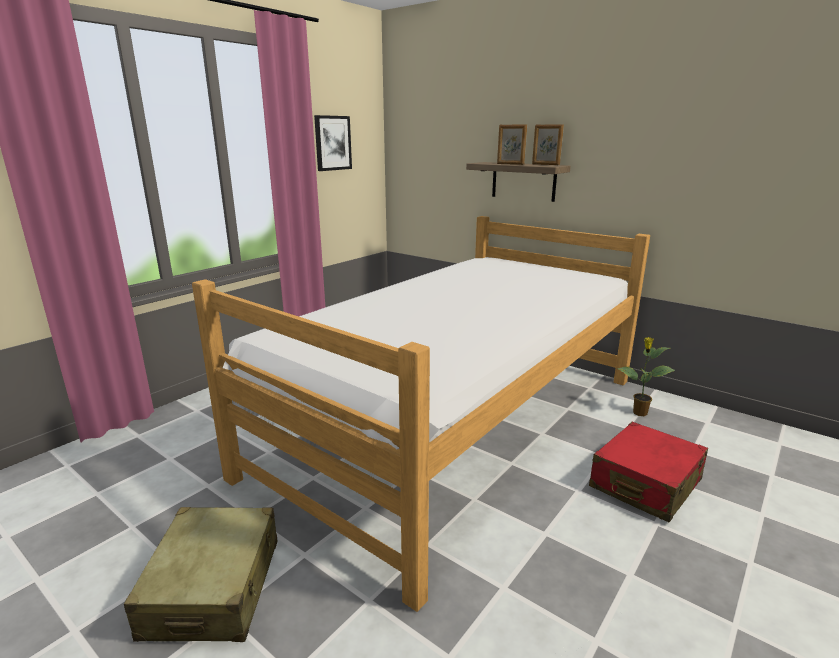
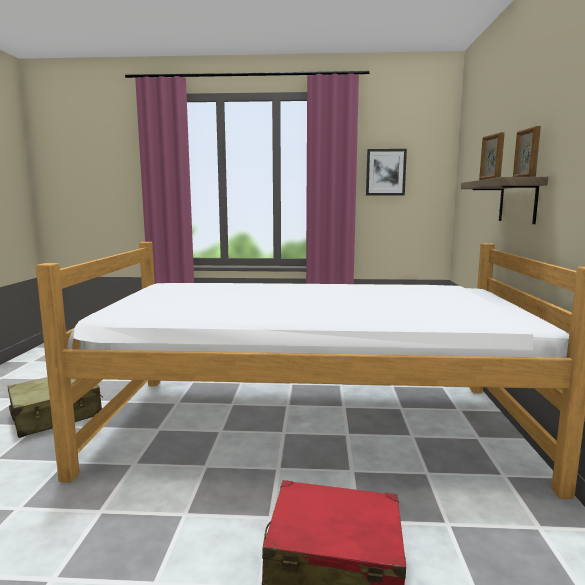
camera: 55 degrees right, 10 degrees down
potted plant [617,337,675,416] -> none

